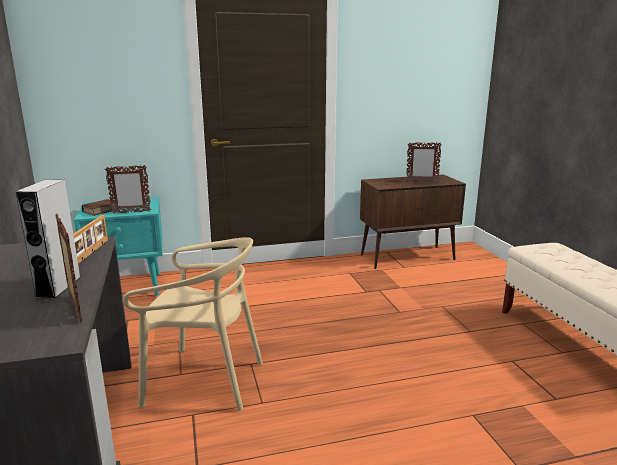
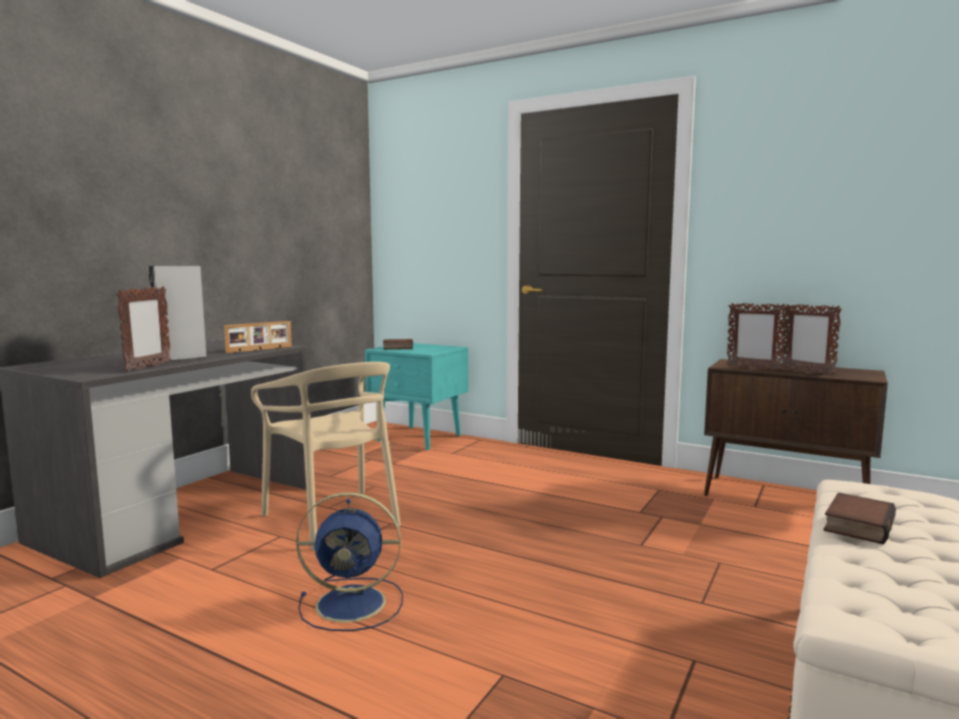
camera: 45 degrees right, 10 degrees down
picture frame [105,165,151,214] -> picture frame moved to [727,303,787,371]
none -> blue fan [296,492,403,631]
none -> book [824,493,896,544]

